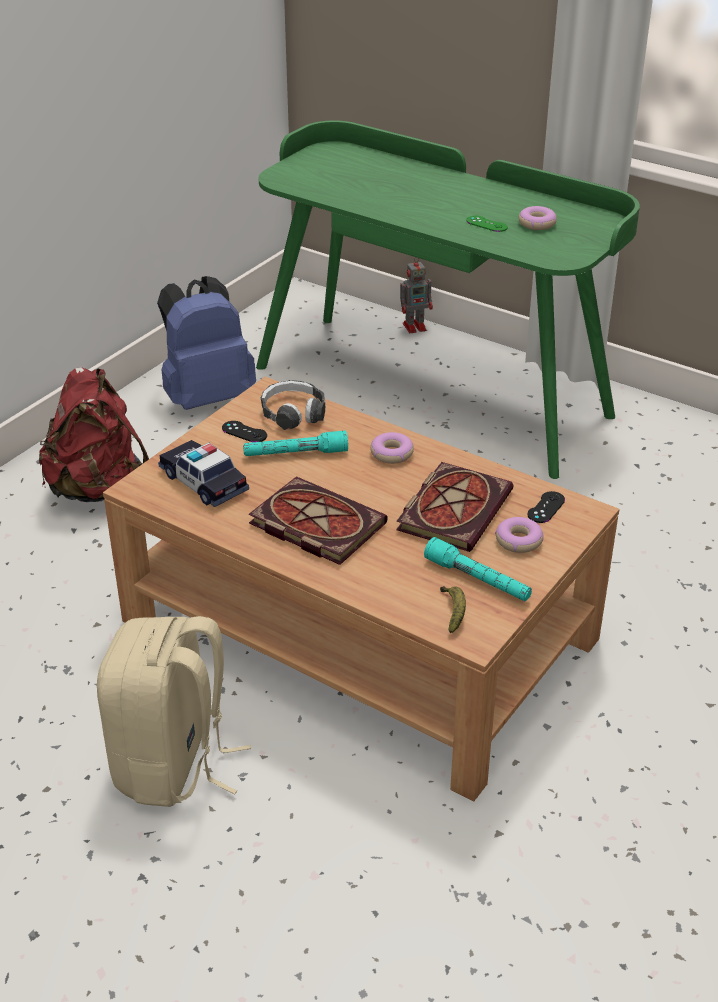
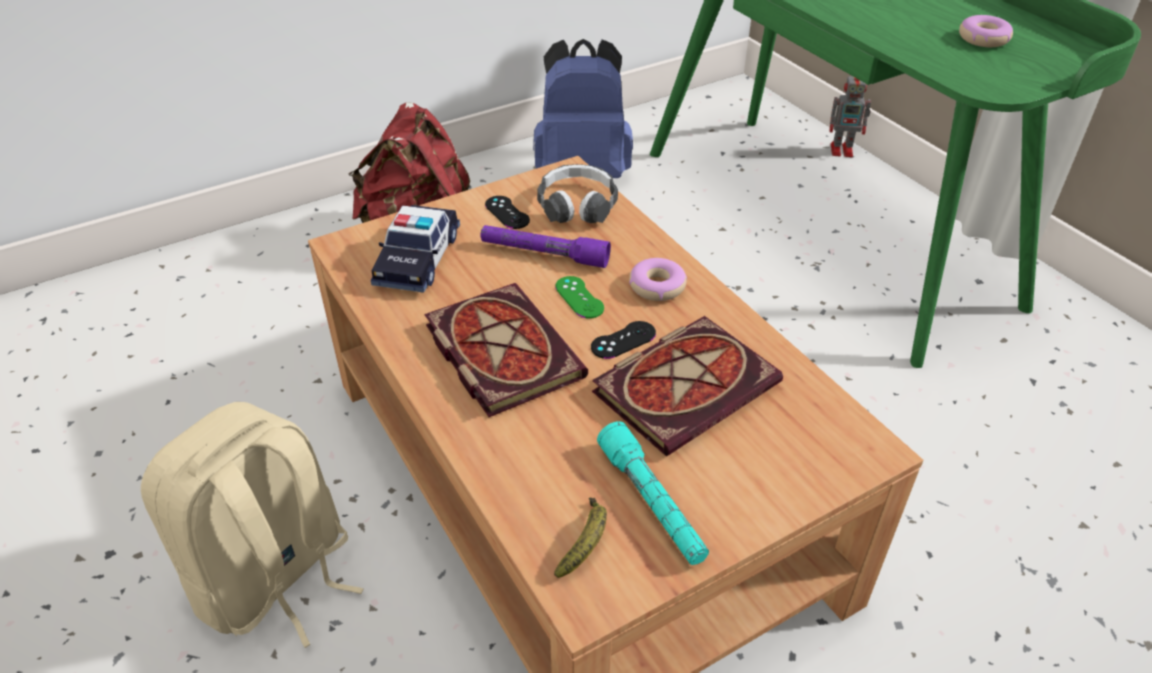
camera: 25 degrees right, 5 degrees up
toy car [158,440,249,507] -> toy car turned 150 degrees counterclockwise [371,205,460,293]
turquoise flashlight [243,430,348,456] -> purple flashlight [480,225,611,268]
green game controller [466,216,508,232] -> green game controller moved to [555,276,604,319]
donut [495,517,544,553] -> none
black game controller [528,491,565,523] -> black game controller moved to [591,321,656,359]

